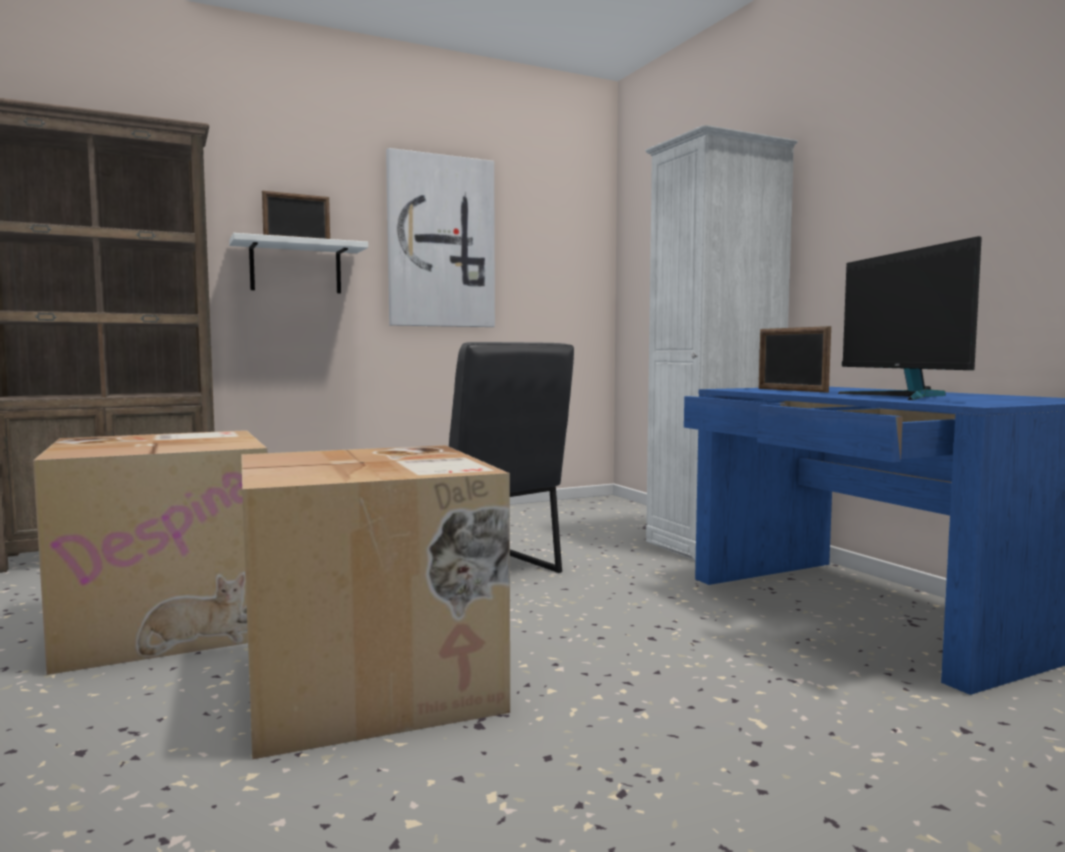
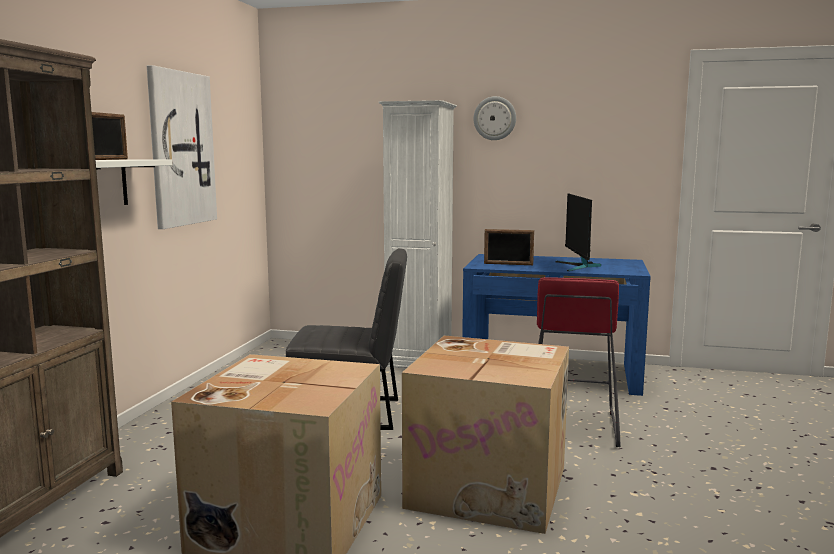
camera: 50 degrees left, 5 degrees up
monitor [838,236,982,400] -> monitor turned 60 degrees clockwise [555,193,601,271]
none -> wall clock [473,96,516,140]
none -> red stool [537,277,621,447]

